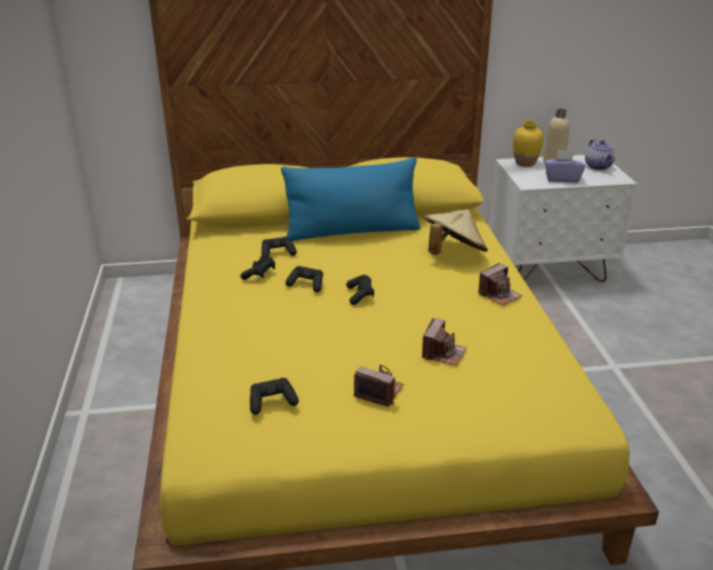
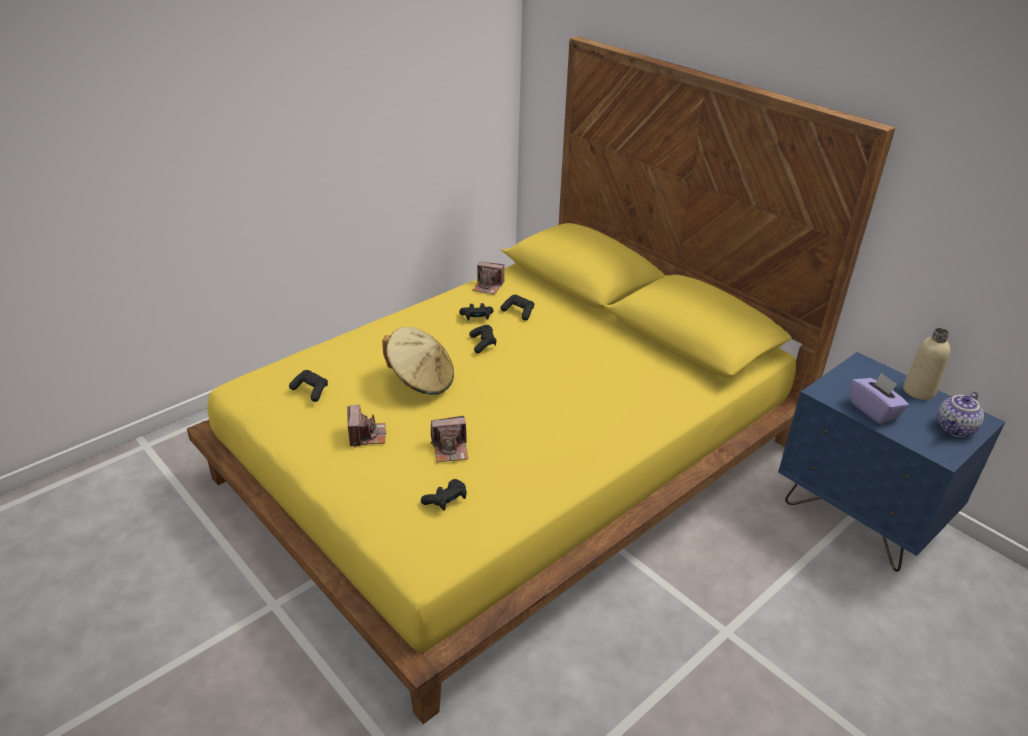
camera: 55 degrees right, 5 degrees up
blue pillow [281,158,420,241] -> none
black game controller [346,275,374,305] -> black game controller moved to [421,479,467,511]
beige hat [424,209,488,255] -> beige hat moved to [382,327,454,395]
camera [478,263,522,306] -> camera moved to [472,262,504,295]
white nightstand [489,155,637,282] -> blue nightstand [778,352,1005,572]
yellow vase [513,121,544,167] -> none

